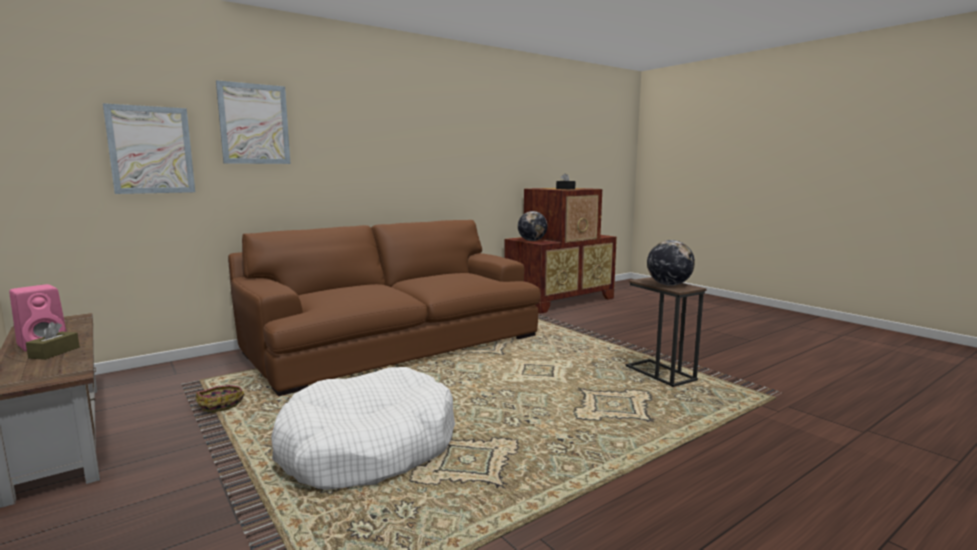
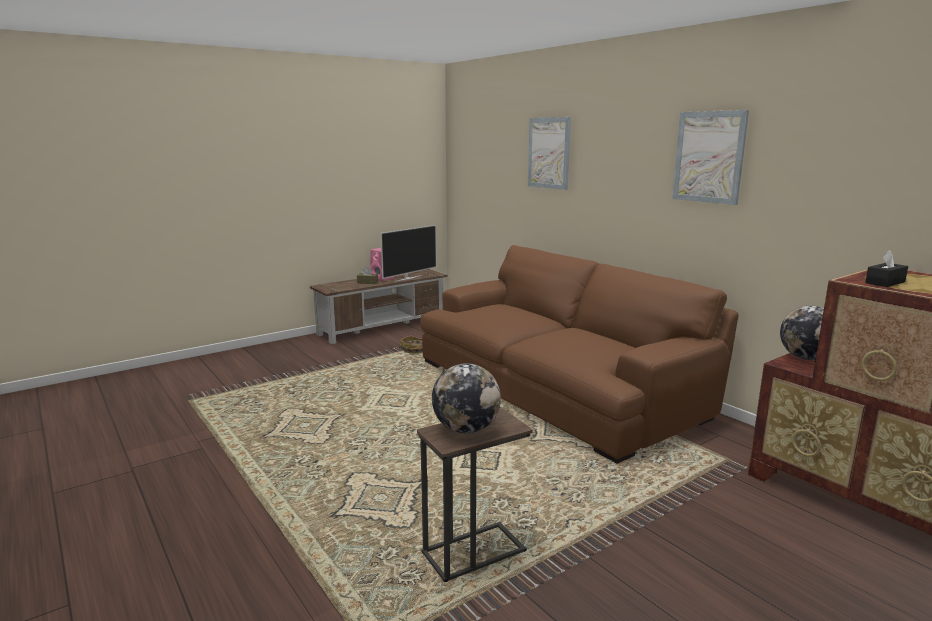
camera: 90 degrees right, 5 degrees up
picture [103,103,195,194] -> picture moved to [672,110,749,205]
white dog bed [271,367,455,490] -> none
none -> television [381,225,436,282]

